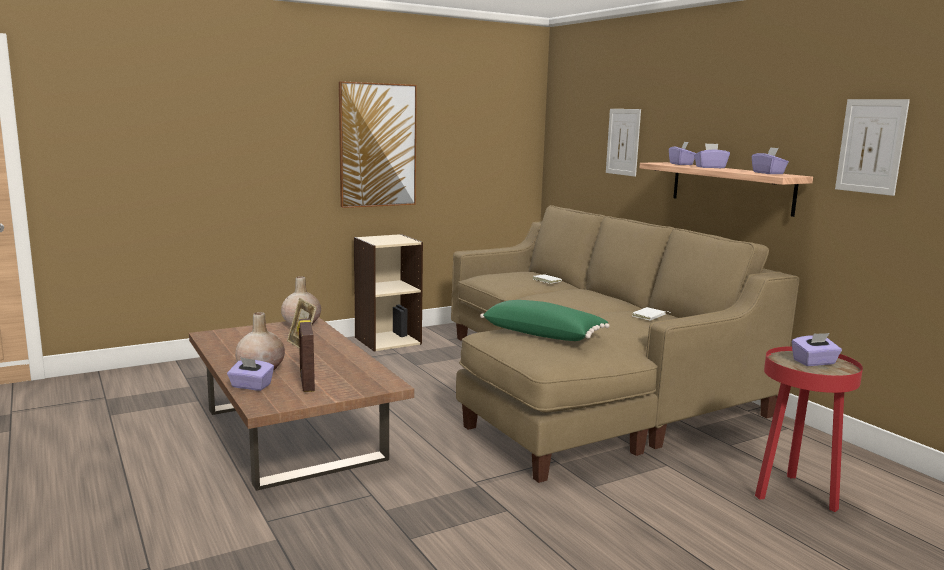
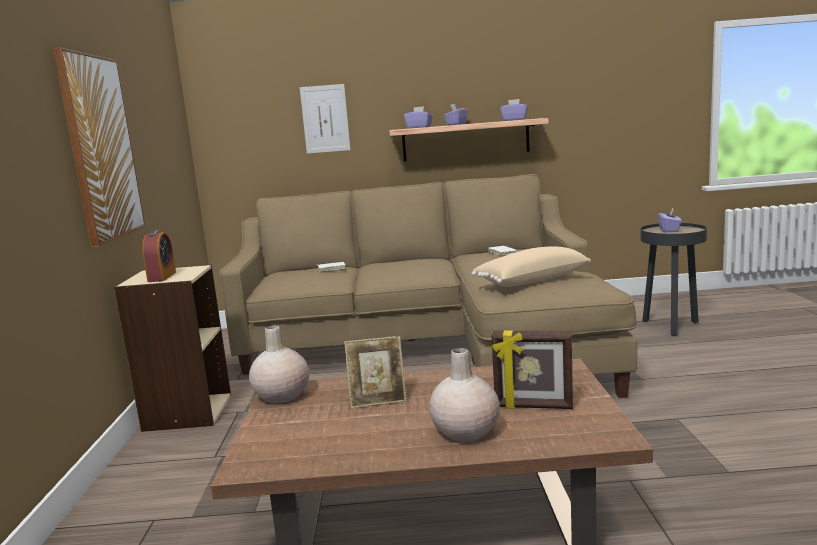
camera: 60 degrees left, 0 degrees up
purple tissue box [227,357,274,391] -> none
green pillow [480,300,610,341] -> beige pillow [472,246,591,287]
red side table [755,346,863,512] -> black side table [640,223,707,336]
picture [835,99,910,196] -> none
none -> alarm clock [142,230,176,282]

